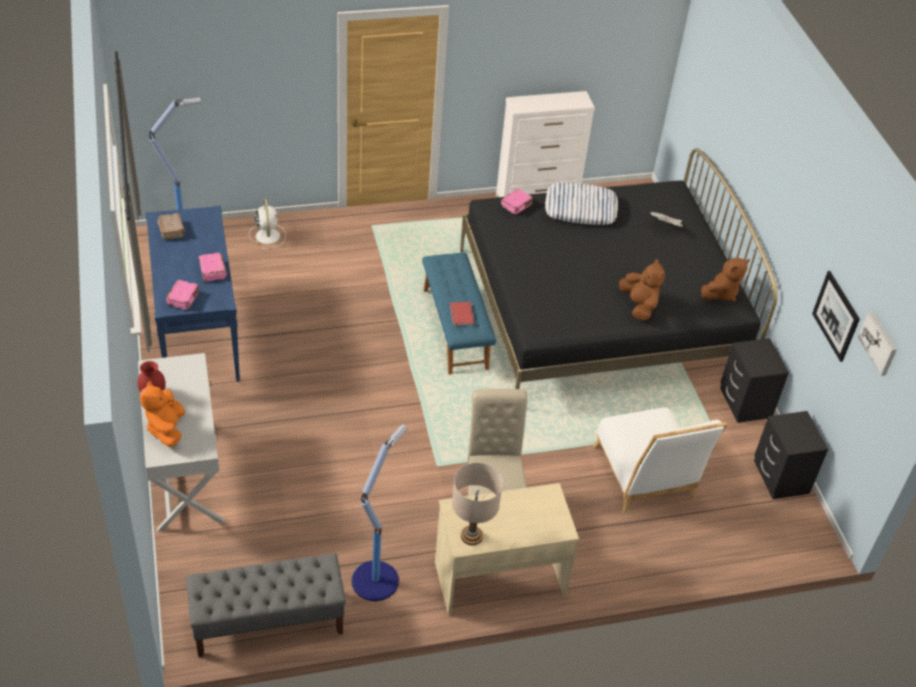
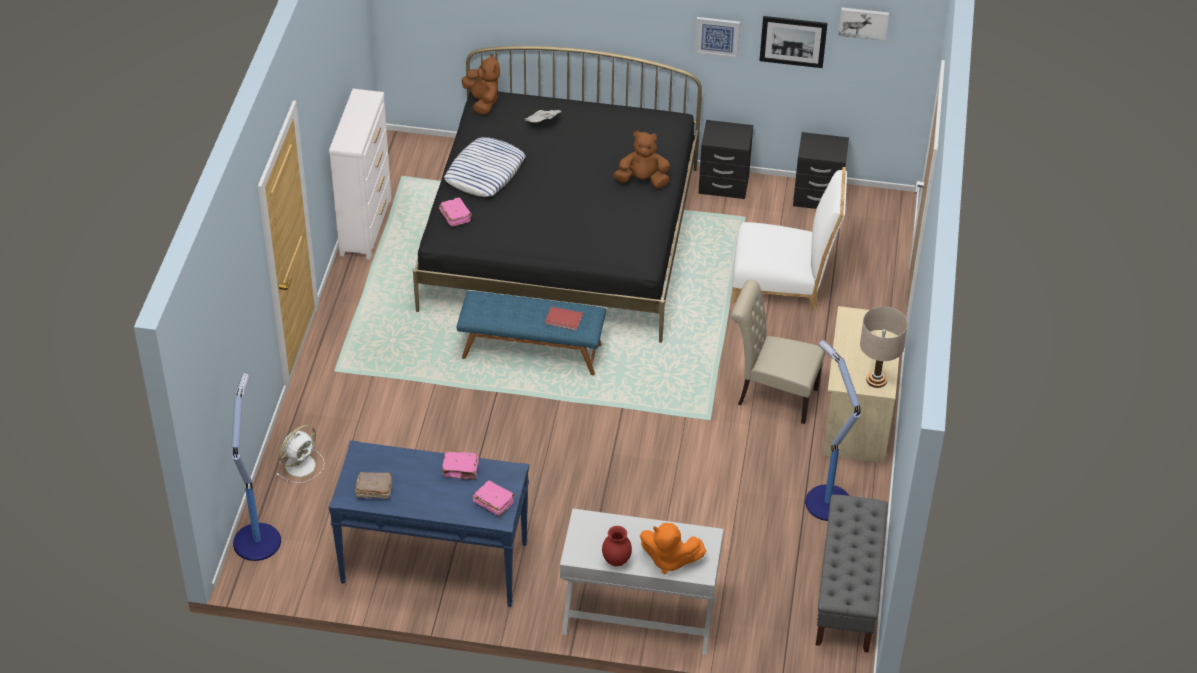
camera: 65 degrees left, 0 degrees up
white fan [249,199,286,249] -> white fan turned 120 degrees clockwise [277,425,325,483]
brown plush toy [701,257,750,302] -> brown plush toy moved to [462,54,500,115]
none -> picture [695,17,740,58]

